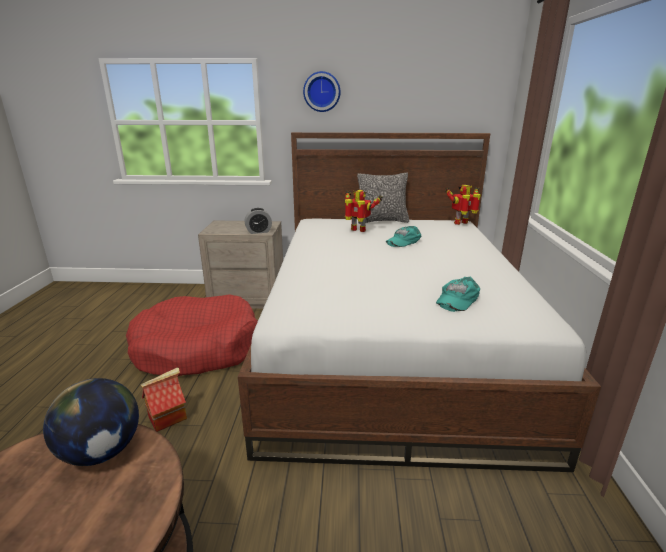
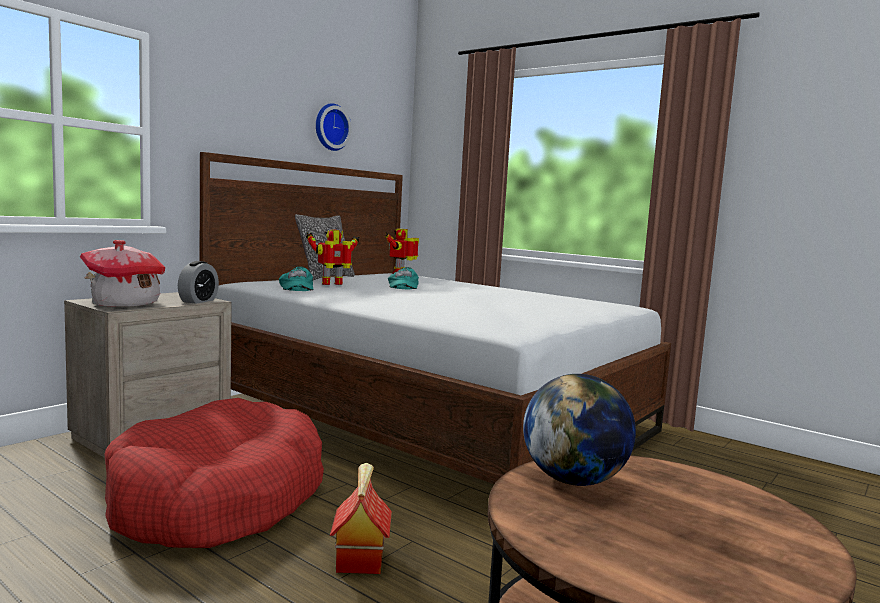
camera: 55 degrees left, 15 degrees down
wall clock [303,71,341,112] -> wall clock moved to [316,103,352,151]
turquoise cap [436,277,480,312] -> turquoise cap moved to [279,266,313,291]
none -> toy house [80,240,165,307]

